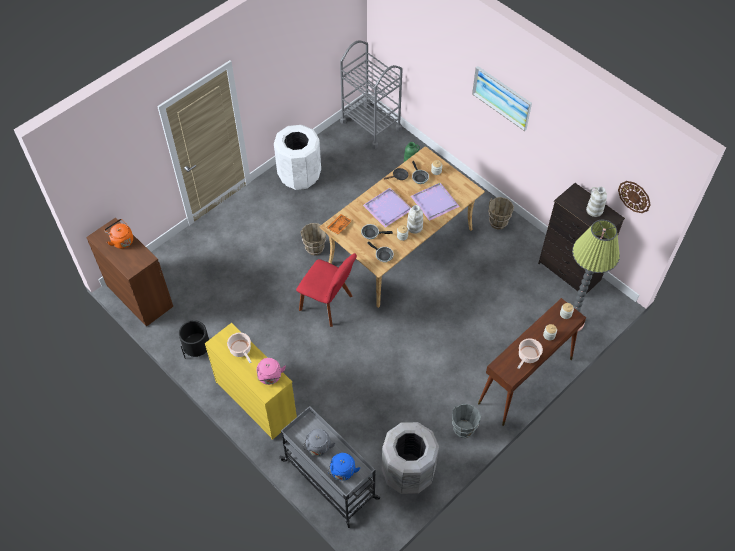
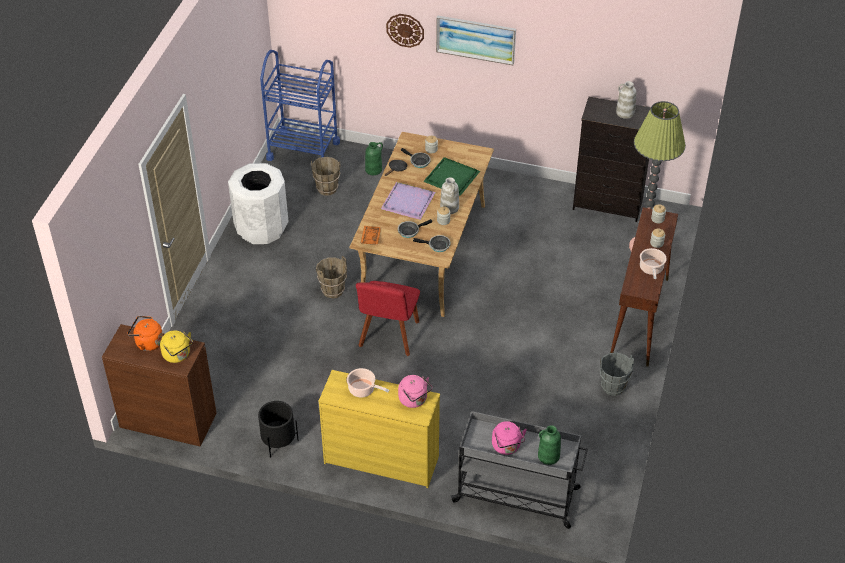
camera: 30 degrees left, 10 degrees down
red chair [296,253,357,327] -> red chair turned 105 degrees clockwise [356,281,420,356]
grey kettle [303,429,335,456] -> pink kettle [492,421,527,455]
blue kettle [328,453,360,481] -> green vase [538,425,561,465]
grey cart [340,40,402,149] -> blue cart [260,50,340,161]
grey trash can [382,422,439,494] -> none
purple tray [410,182,460,221] -> green tray [423,158,480,196]
brown bucket [488,197,514,229] -> brown bucket moved to [311,157,340,196]
wall clock [618,181,651,213] -> wall clock moved to [386,14,424,48]
none -> yellow kettle [160,330,193,363]

